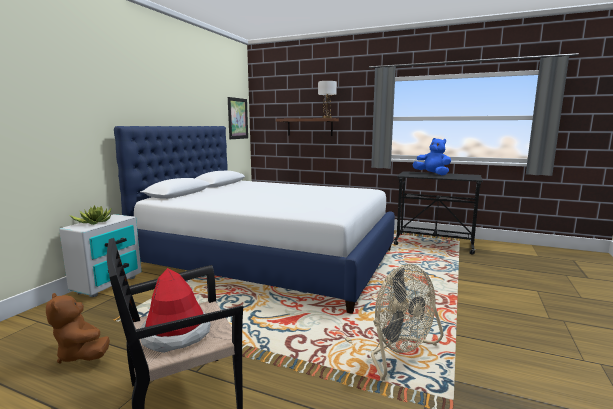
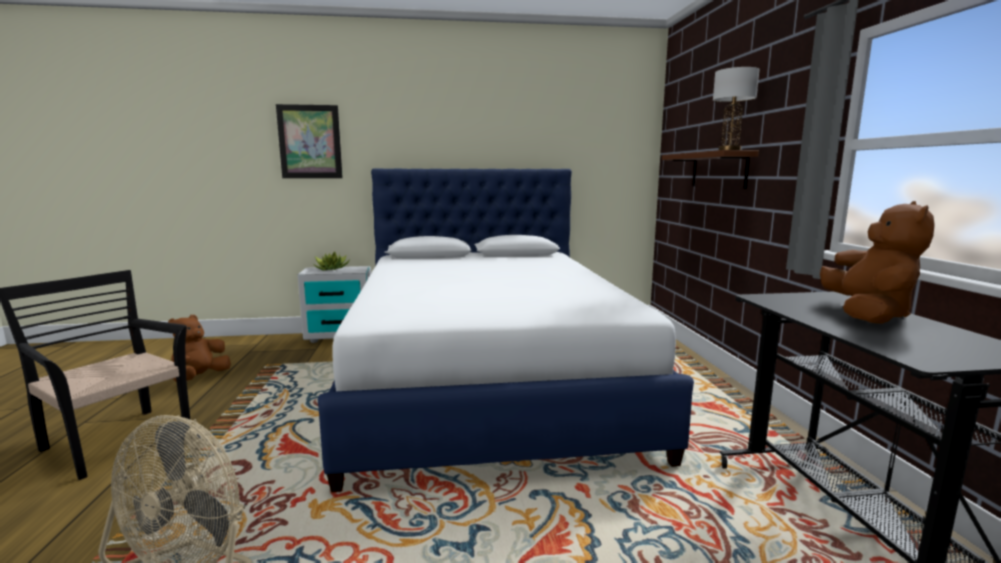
camera: 60 degrees right, 0 degrees up
hat [140,268,211,353] -> none
picture [228,97,248,139] -> picture moved to [276,104,343,178]
blue plush toy [413,138,451,175] -> brown plush toy [820,201,935,324]

